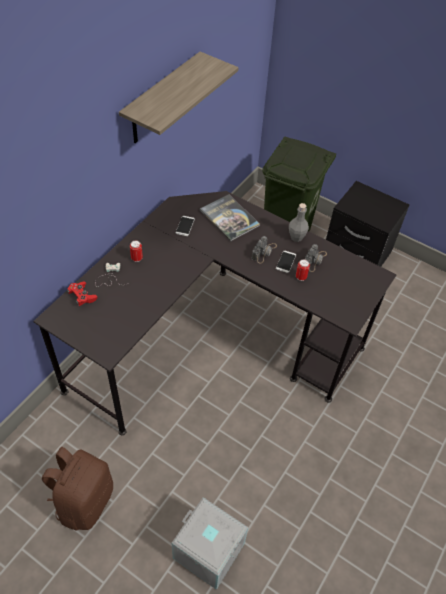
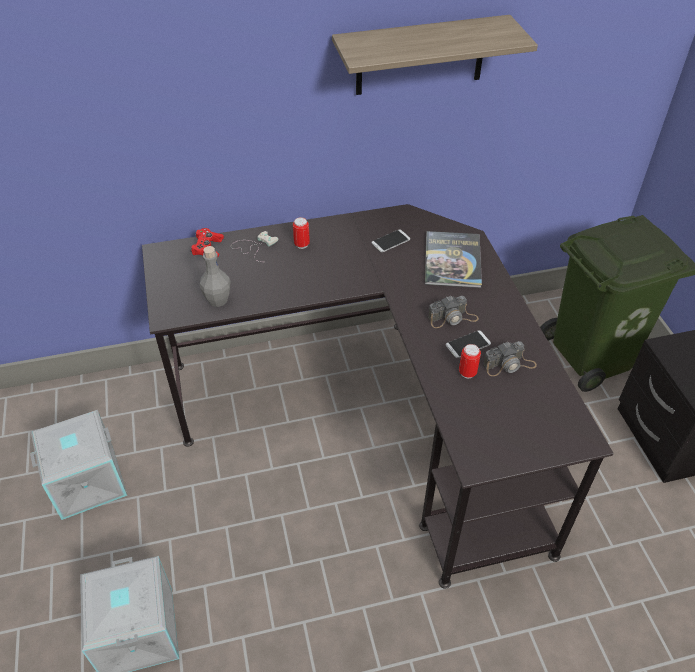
camera: 45 degrees right, 5 degrees down
brown backpack [42,447,113,530] -> grey storage box [30,410,127,520]
grey bottle [289,203,309,242] -> grey bottle moved to [200,246,231,307]

